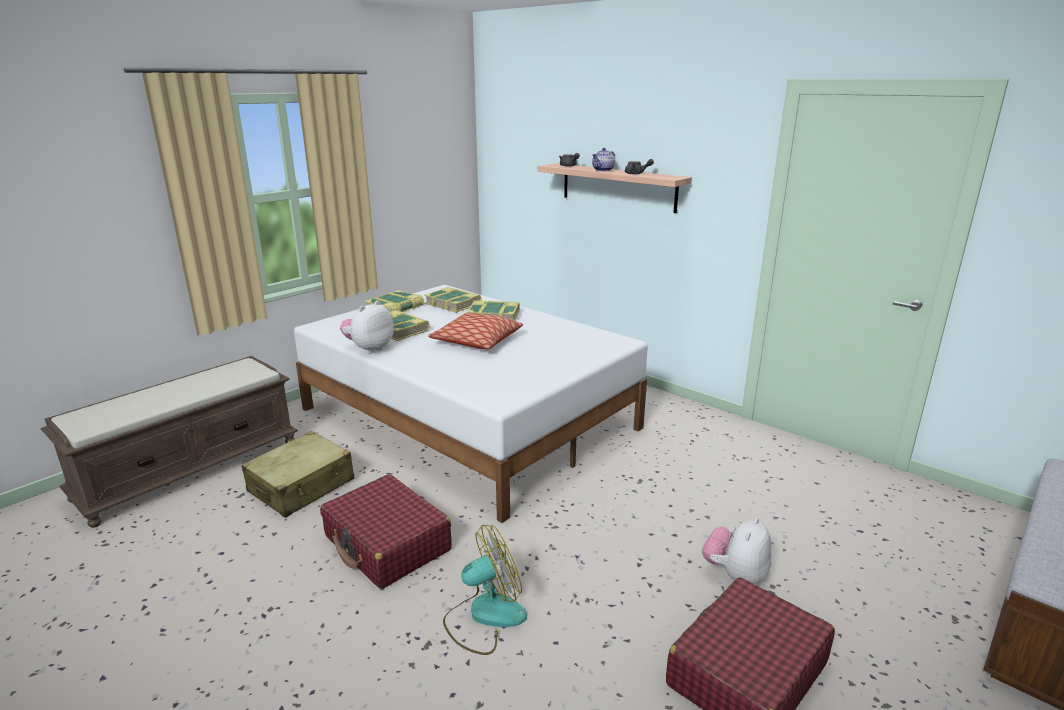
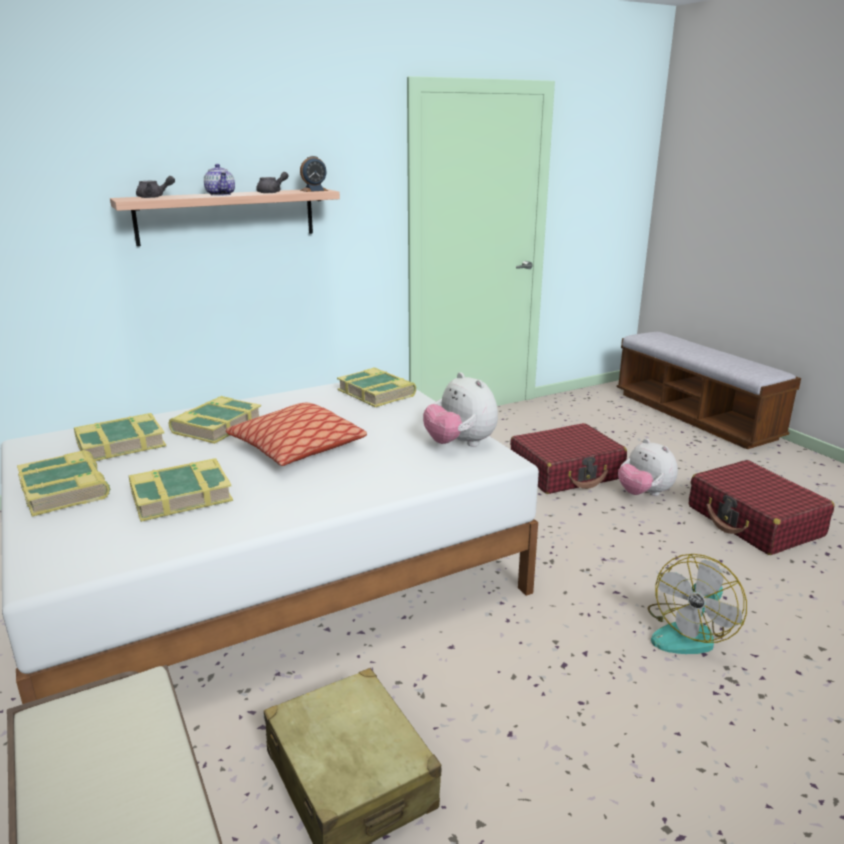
camera: 70 degrees left, 0 degrees up
red suitcase [320,474,452,589] -> red suitcase moved to [510,423,627,494]
plush toy [340,300,394,354] -> plush toy moved to [423,372,498,447]
fan [443,524,527,655] -> fan turned 135 degrees counterclockwise [648,554,747,654]
none -> alarm clock [300,156,328,192]
none -> book [337,367,416,407]

